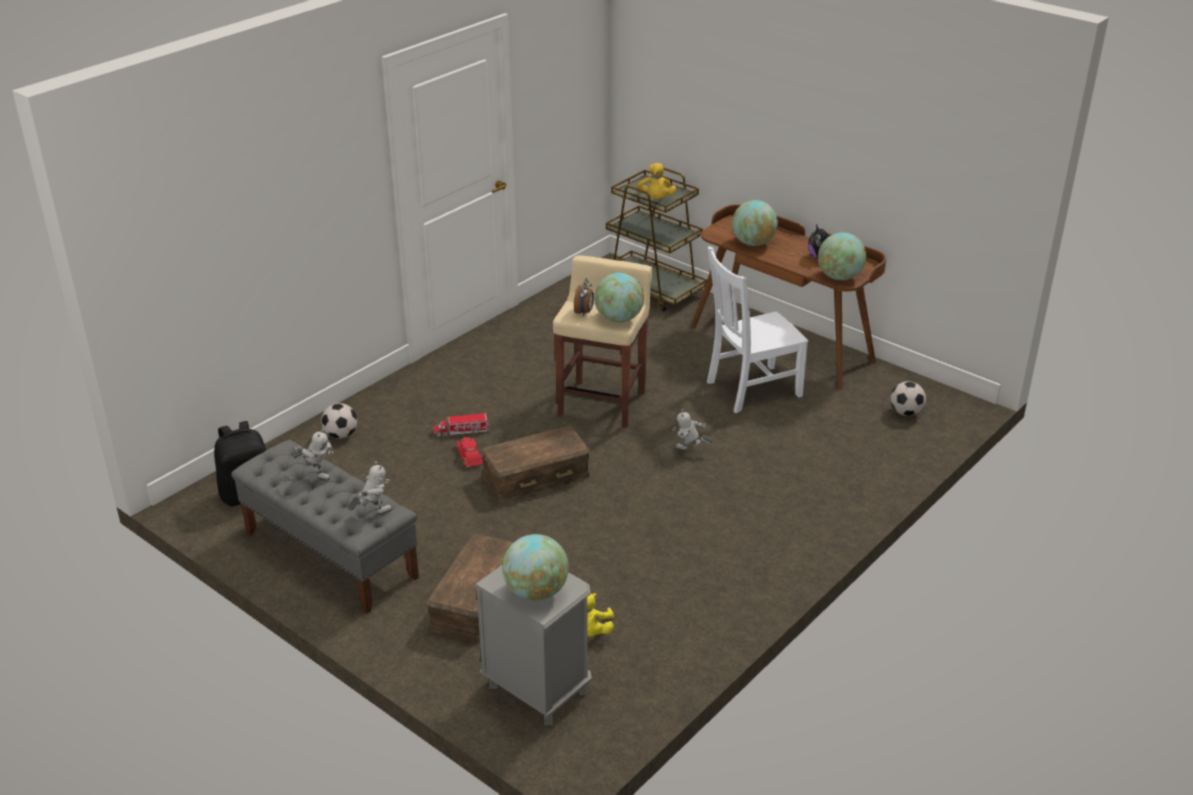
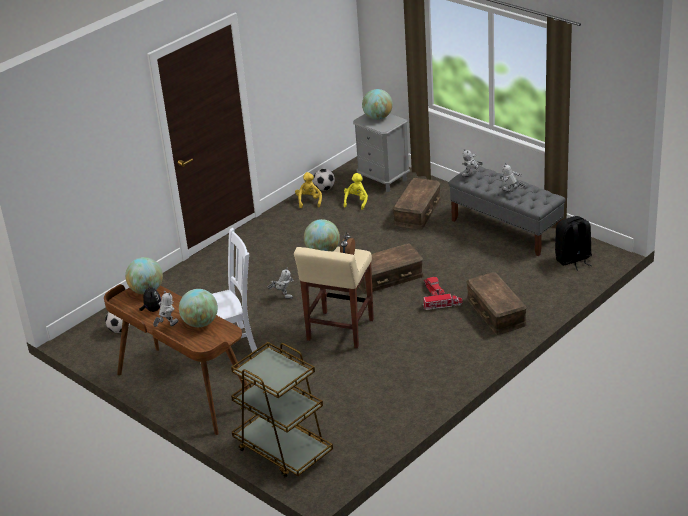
camera: 175 degrees left, 0 degrees up
football [321,403,357,439] -> football moved to [313,169,335,191]
yellow plush toy [637,163,677,199] -> yellow plush toy moved to [295,172,322,208]
none -> toy robot [153,291,179,327]
none -> brown storage box [466,272,527,335]

